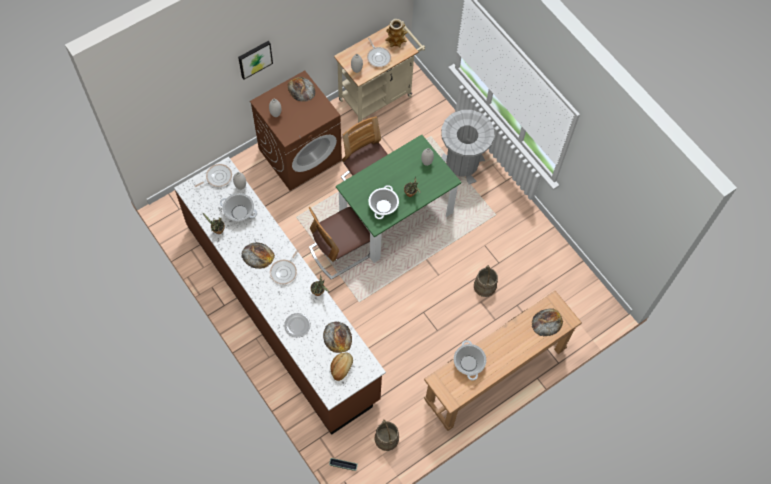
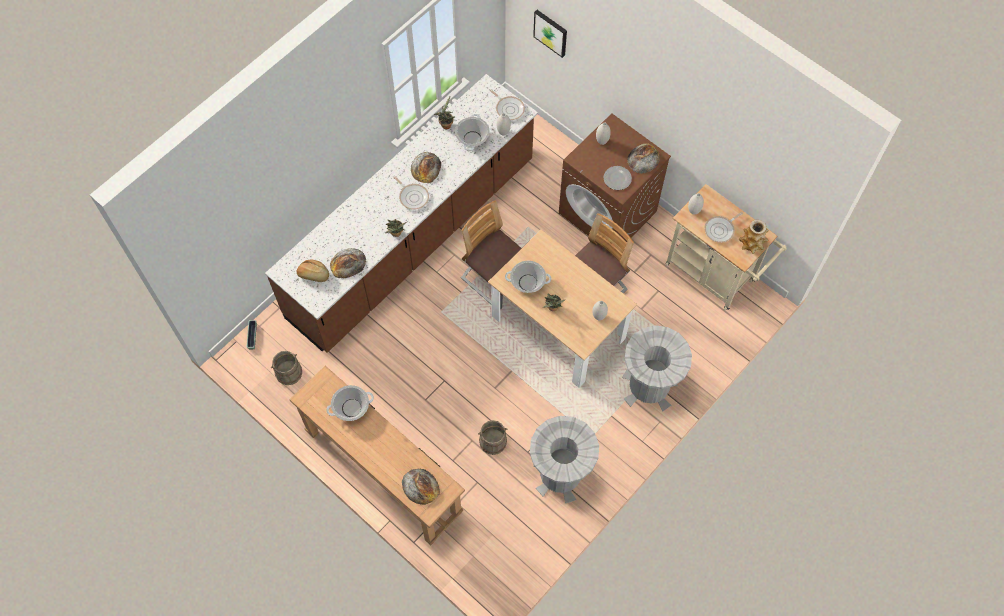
camera: 80 degrees right, 0 degrees up
picture [238,41,273,79] -> picture moved to [533,10,567,58]
frying pan [270,250,299,284] -> frying pan turned 150 degrees counterclockwise [394,176,429,210]
plate [284,313,311,338] -> plate moved to [603,166,632,190]
green dining table [336,135,461,263] -> beige dining table [488,230,637,388]
none -> grey trash can [530,416,599,503]

